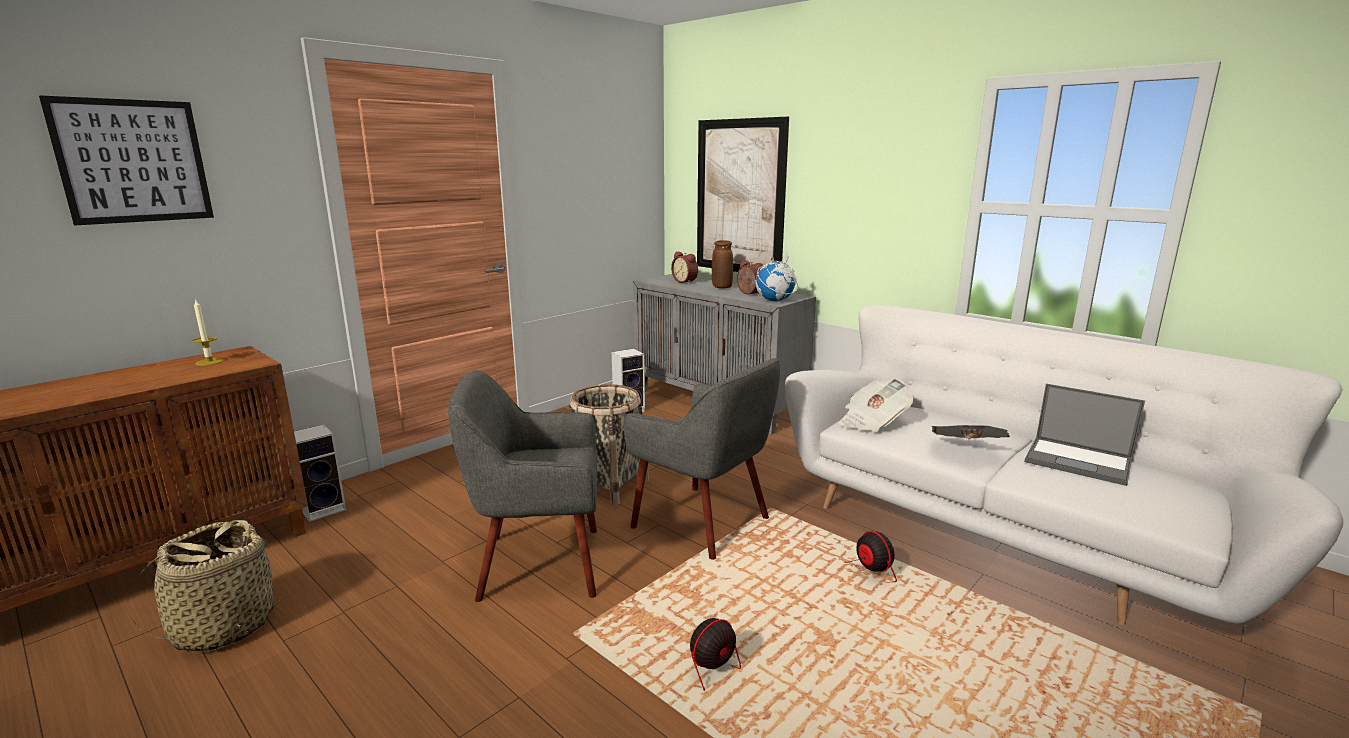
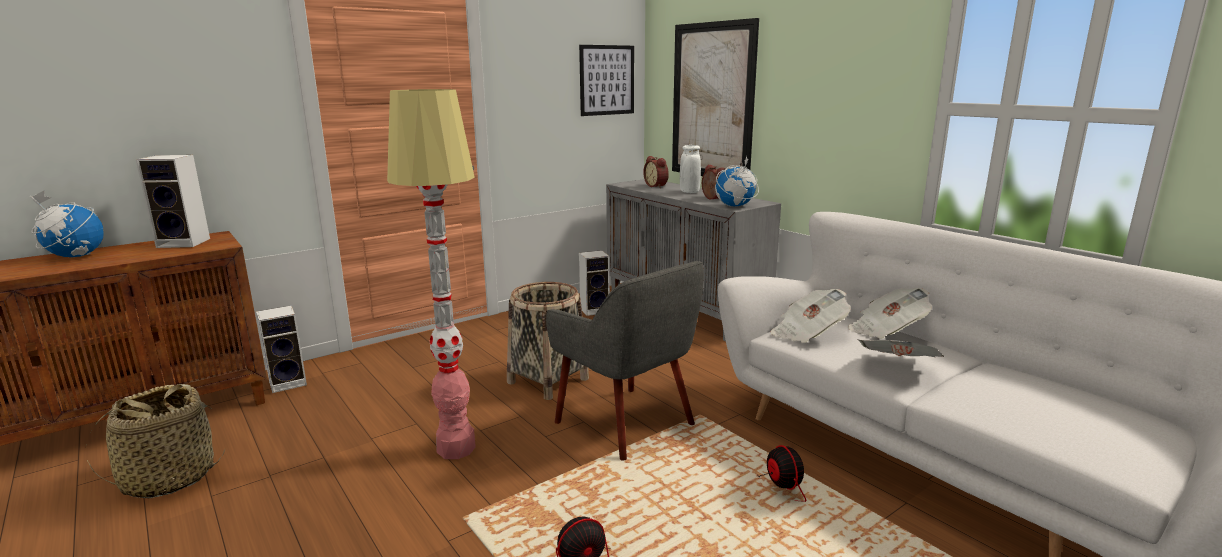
camera: 10 degrees right, 0 degrees up
picture [39,95,214,226] -> picture moved to [579,45,634,116]
candle [192,300,224,366] -> speaker [136,155,210,248]
grey armchair [448,370,597,602] -> floor lamp [387,89,476,459]
brown vase [712,240,733,288] -> white vase [680,145,701,193]
laptop [1024,384,1145,486] -> none
none -> globe [29,191,103,257]
none -> newspaper [848,288,932,339]

